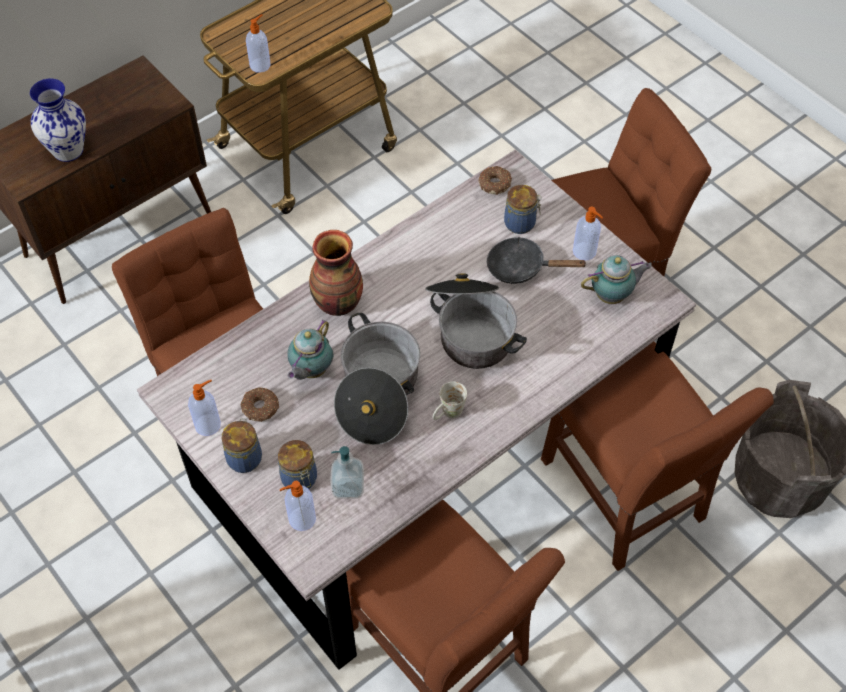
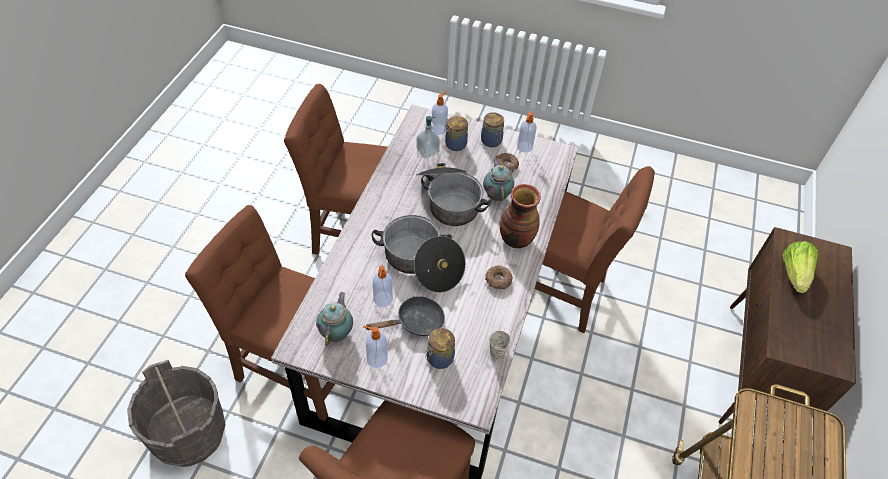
camera: 145 degrees right, 5 degrees down
vase [30,79,86,162] -> lettuce [783,241,819,293]
soap dispenser [246,14,271,73] -> soap dispenser moved to [373,266,393,307]
white mug [433,381,467,420] -> white mug moved to [489,328,511,360]
donut [478,166,512,195] -> donut moved to [485,265,513,290]
teapot [581,255,651,304] -> teapot turned 150 degrees clockwise [316,292,353,346]

